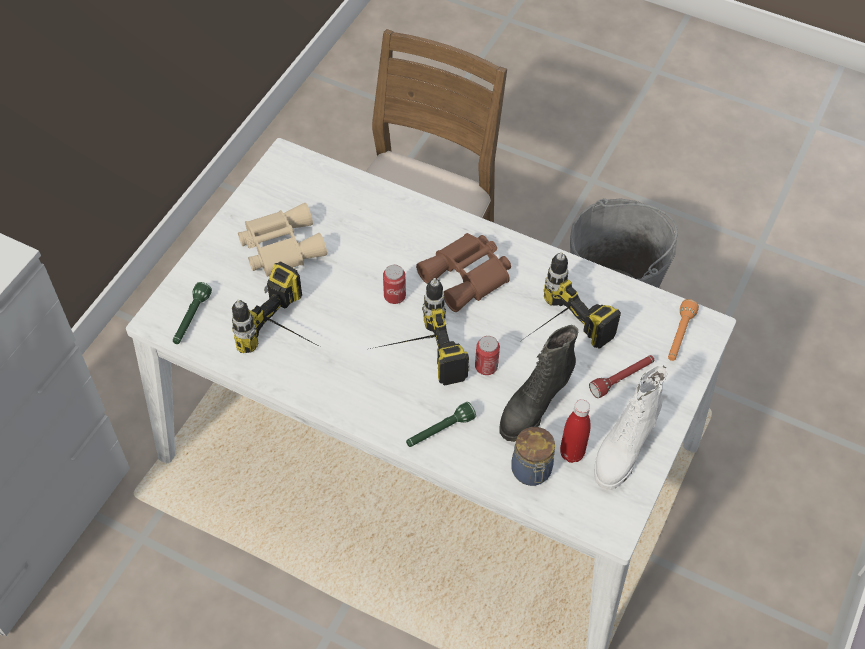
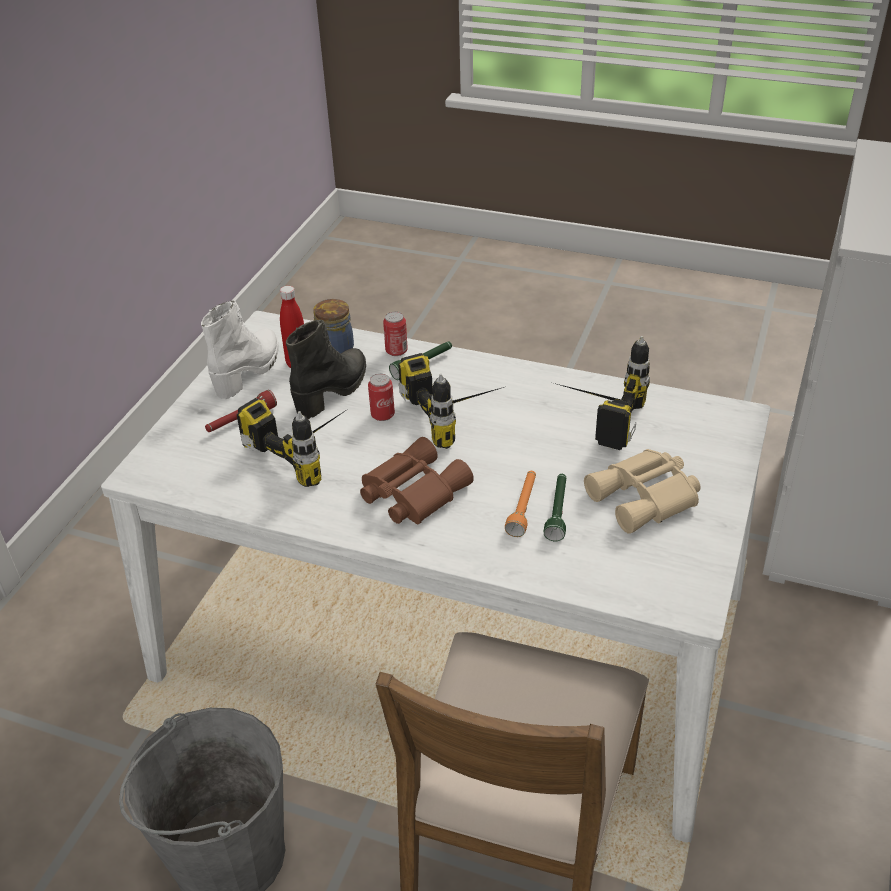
camera: 175 degrees right, 15 degrees down
green flashlight [173,282,212,344] -> green flashlight moved to [544,474,566,541]
can [383,265,406,304] -> can moved to [383,312,408,356]
orange flashlight [668,299,699,361] -> orange flashlight moved to [505,471,536,537]

